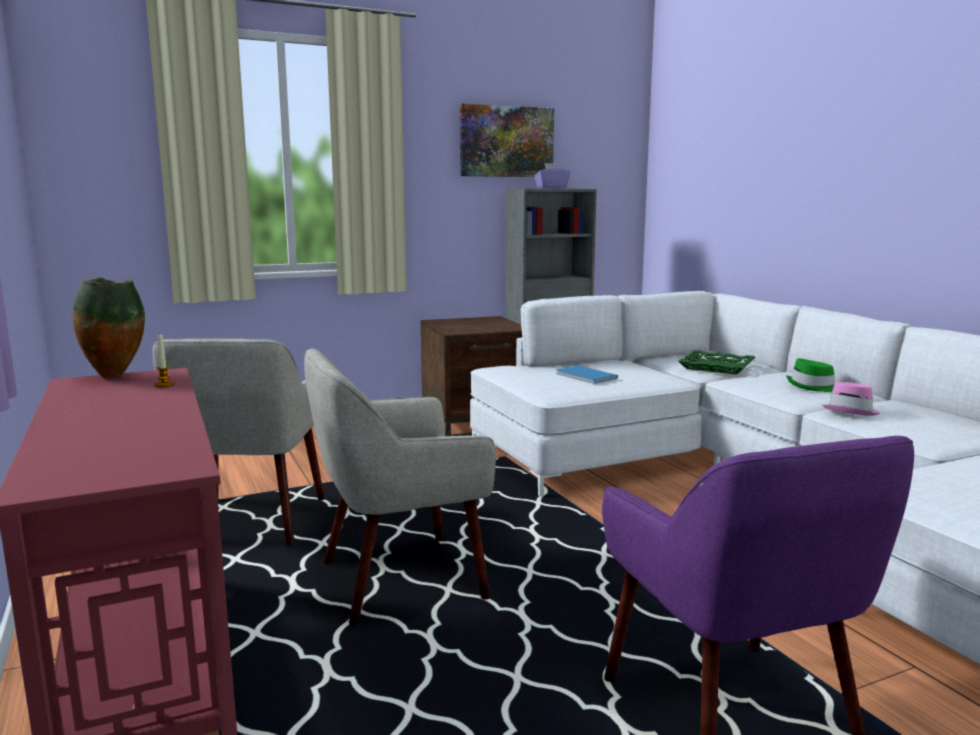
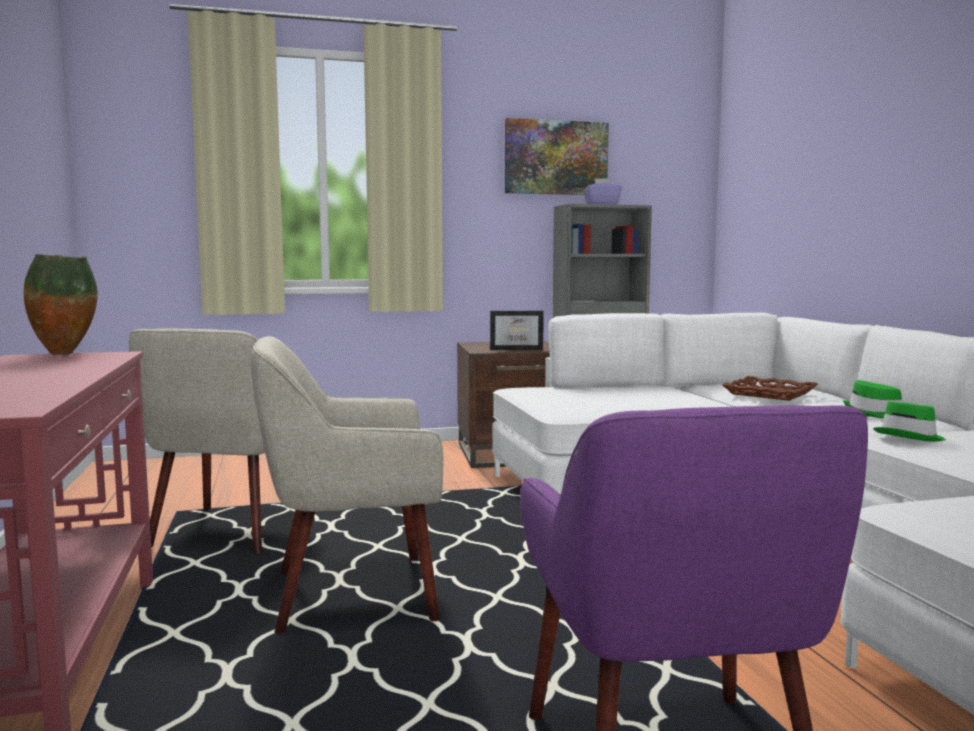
camera: 10 degrees right, 5 degrees down
candle [155,334,174,387] -> none
blue book [556,365,618,384] -> none
green tray [678,350,755,375] -> brown tray [723,376,818,401]
pink hat [822,382,880,416] -> green hat [873,401,946,442]
none -> picture frame [490,311,544,350]

